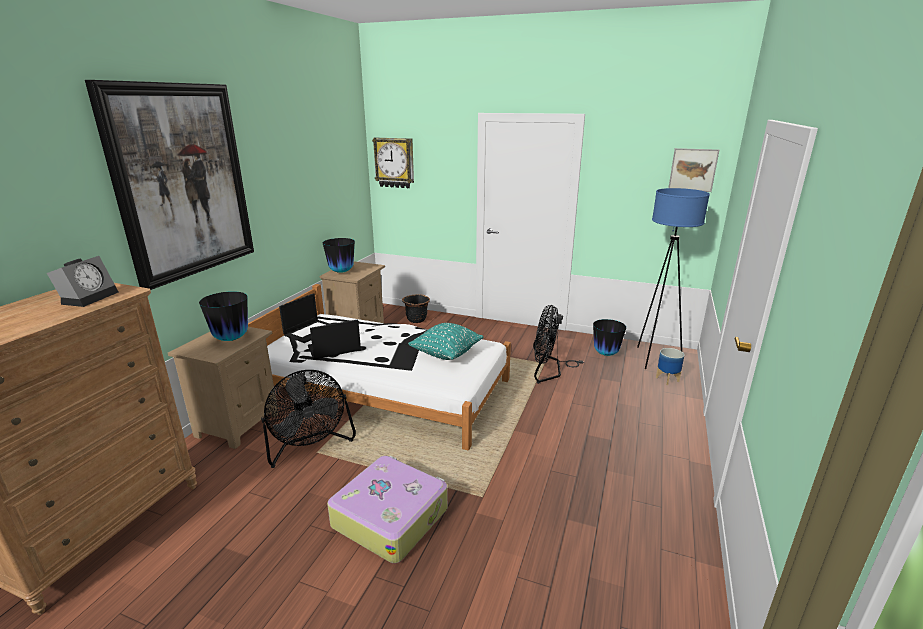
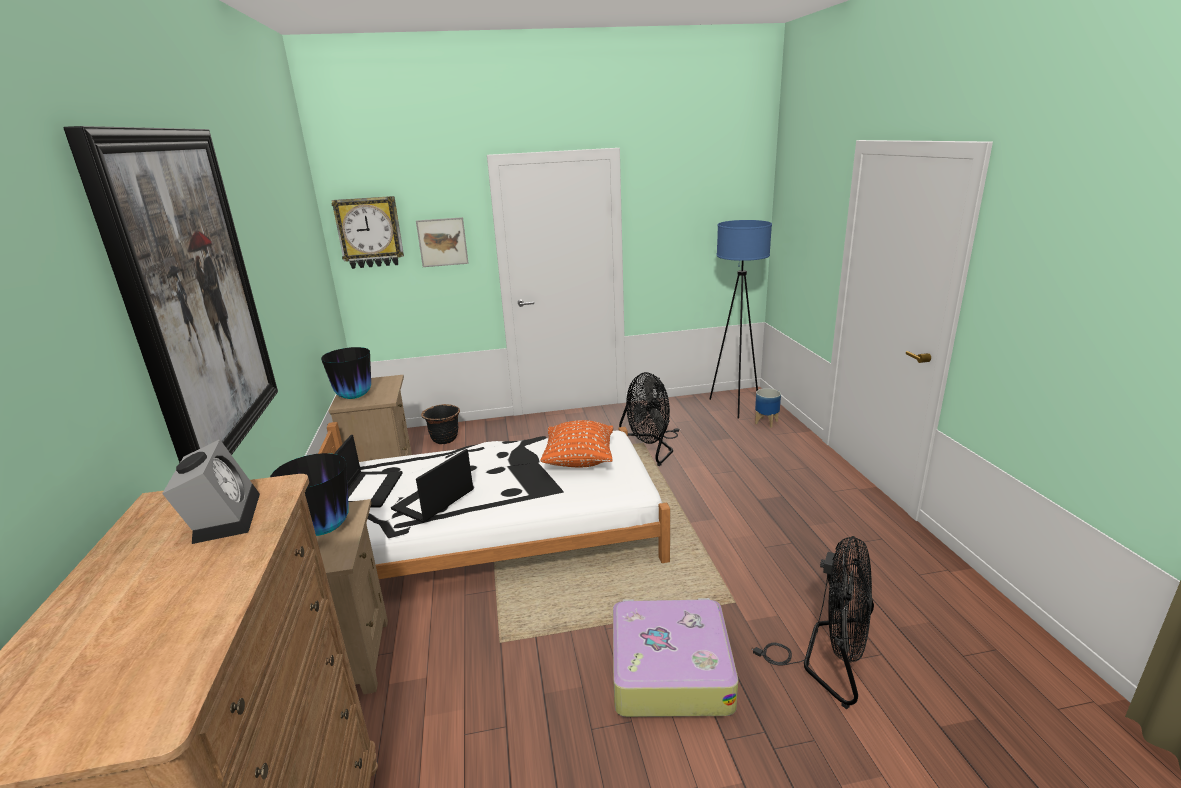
camera: 30 degrees left, 0 degrees up
black fan [261,370,356,468] -> black fan moved to [753,536,874,709]
turquoise pillow [408,323,483,360] -> orange pillow [540,420,613,467]
vase [593,319,626,356] -> none
picture [669,148,719,192] -> picture moved to [416,217,469,267]

